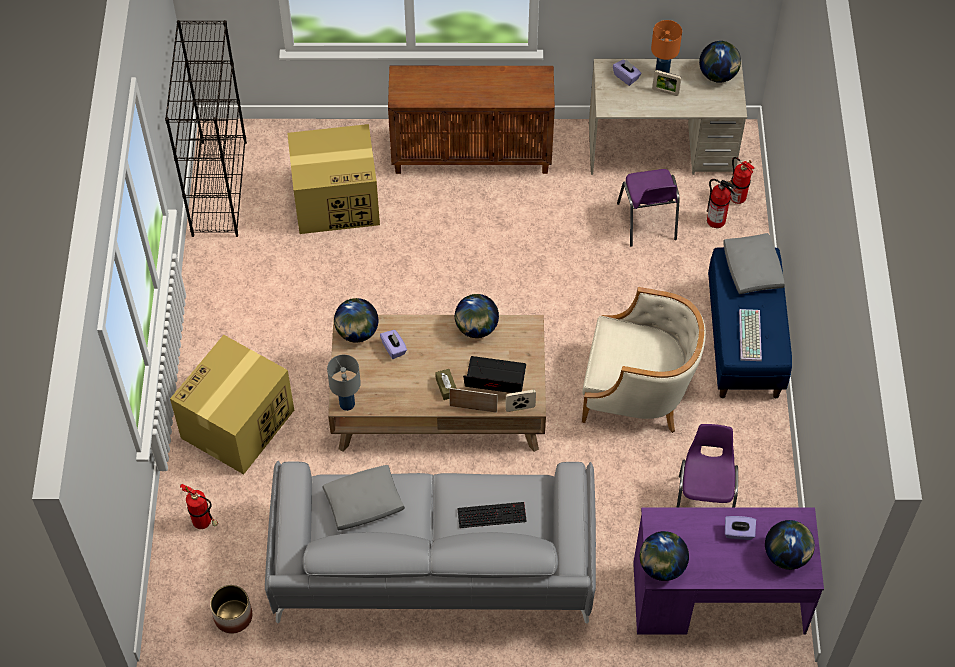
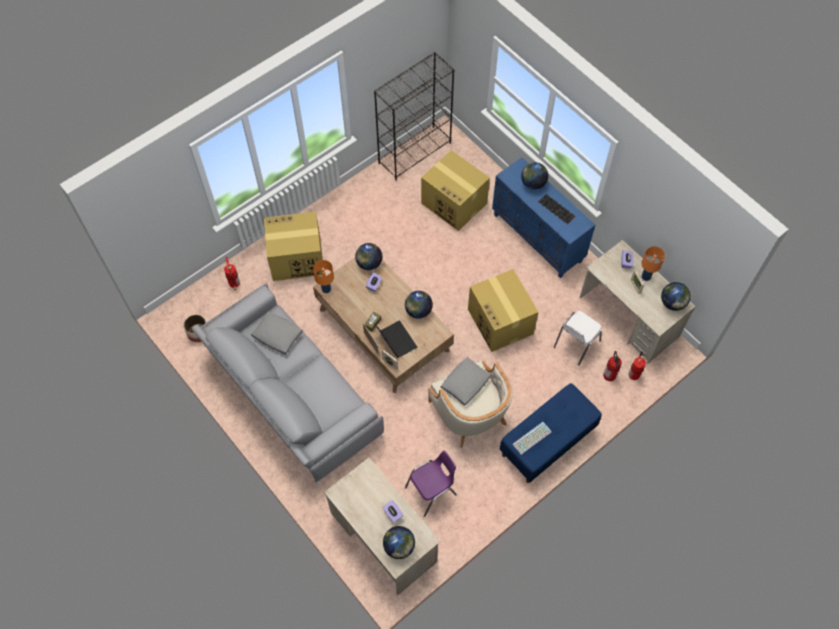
camera: 50 degrees right, 5 degrees up
grey table lamp [327,355,361,411] -> orange table lamp [313,260,334,293]
brown cabinet [388,66,555,174] -> blue cabinet [492,157,595,278]
keyboard [457,502,527,528] -> keyboard moved to [538,194,576,224]
purple chair [617,169,680,247] -> white chair [554,311,602,366]
purple desk [633,507,824,635] -> beige desk [324,457,441,595]
globe [640,531,689,581] -> globe moved to [521,162,548,190]
grey pillow [723,233,785,294] -> grey pillow moved to [441,357,491,406]
none -> cardboard box [468,269,539,352]

